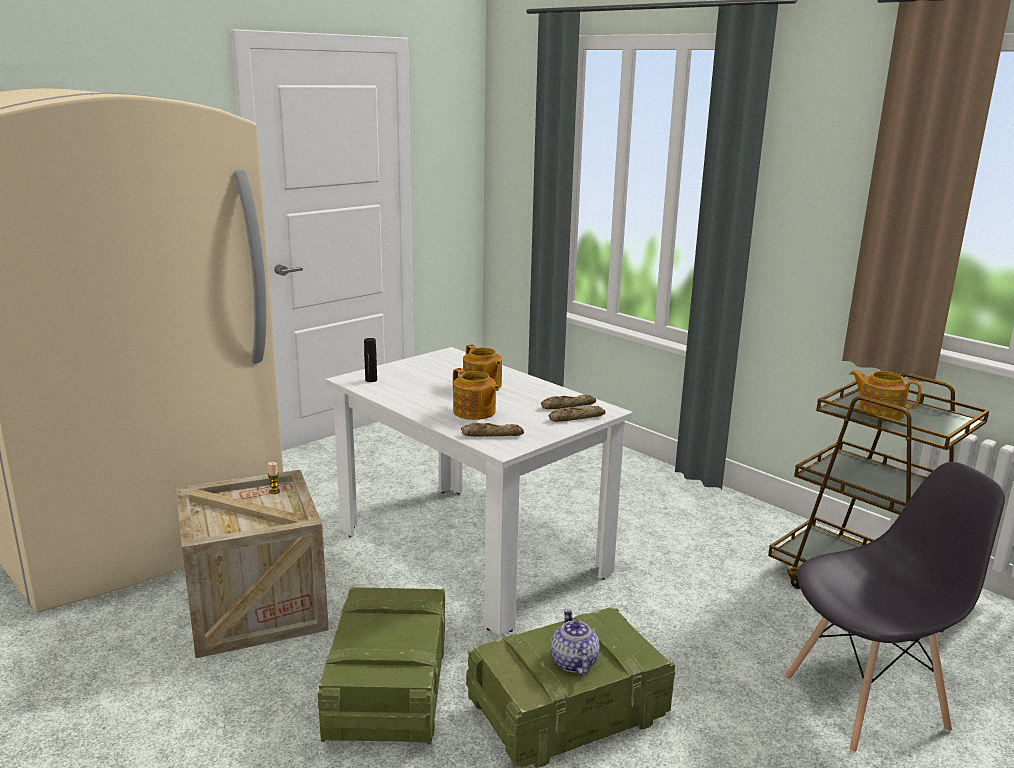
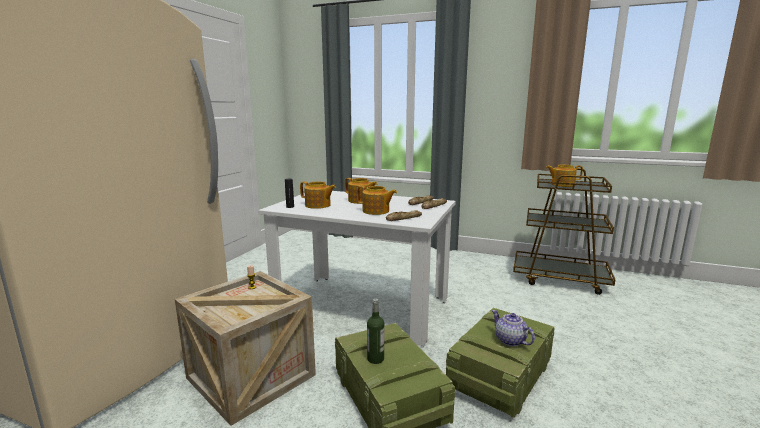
camera: 25 degrees left, 5 degrees down
grey chair [785,462,1005,753] -> none
none -> teapot [300,181,336,209]
none -> bottle [367,299,384,364]

